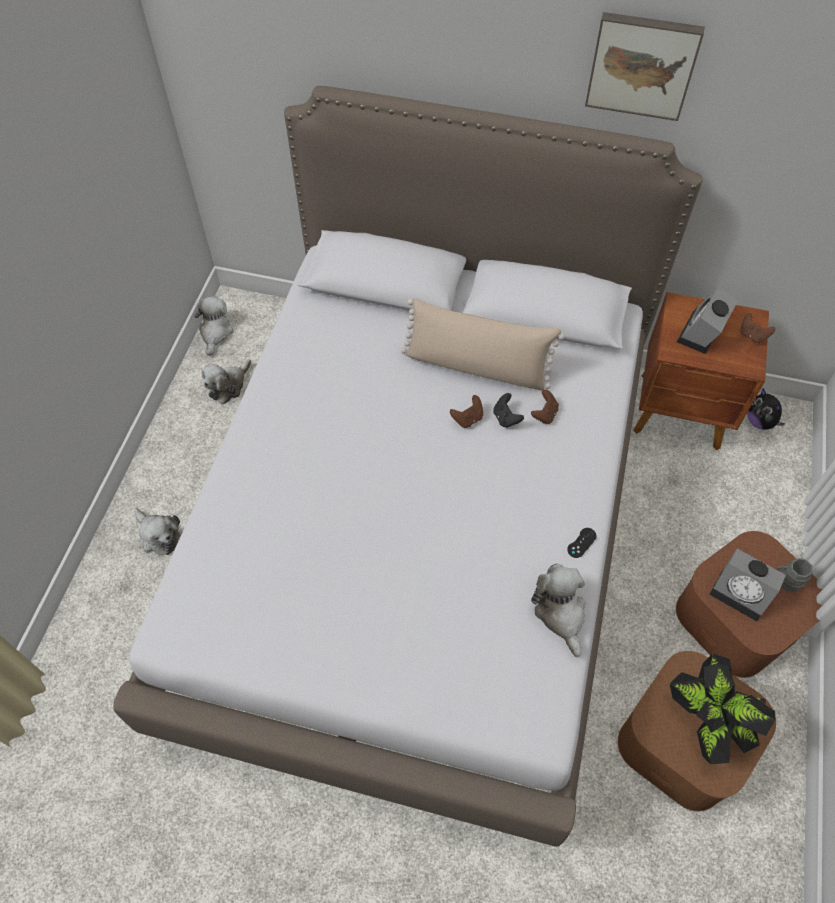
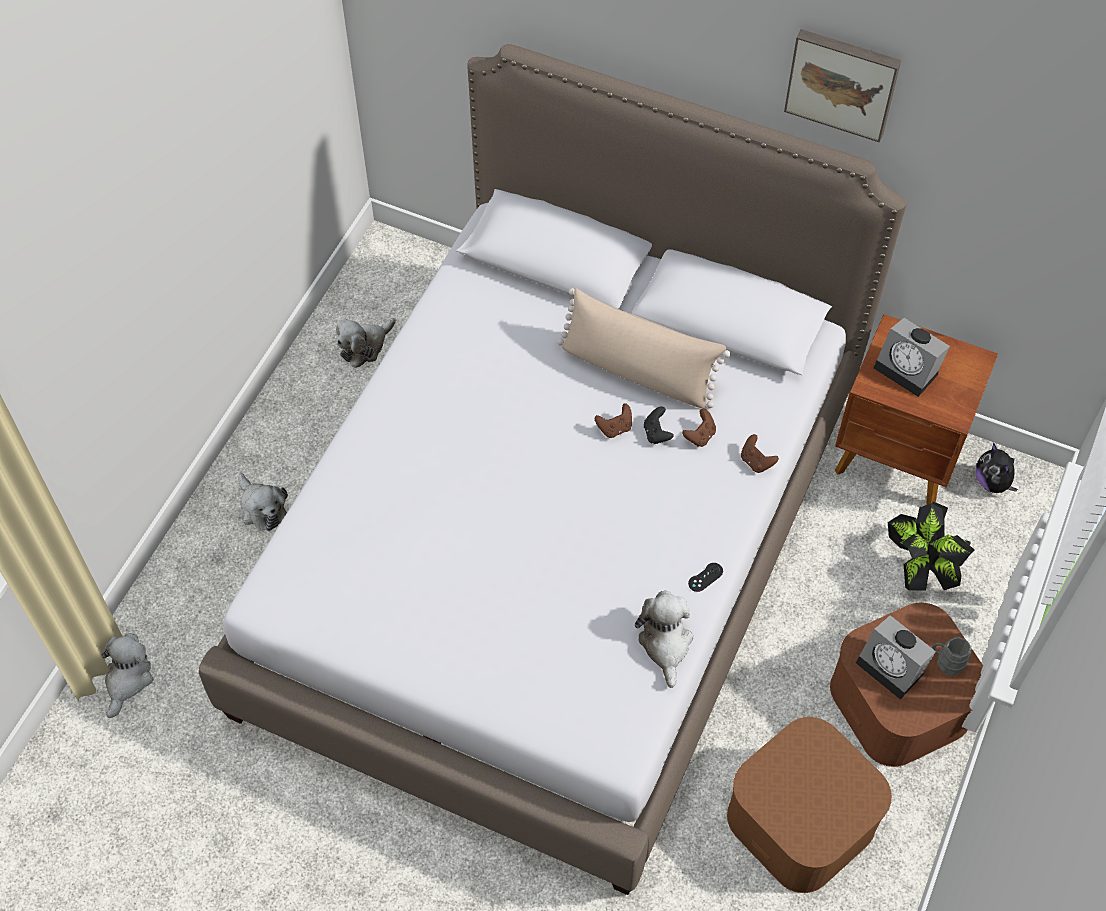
camera: 10 degrees right, 0 degrees up
plush toy [194,296,234,356] -> plush toy moved to [101,634,153,718]
potted plant [670,653,776,764] -> potted plant moved to [888,502,975,591]
alarm clock [677,287,737,354] -> alarm clock turned 90 degrees counterclockwise [874,318,950,397]
brown game controller [740,313,775,343] -> brown game controller moved to [741,434,779,473]

